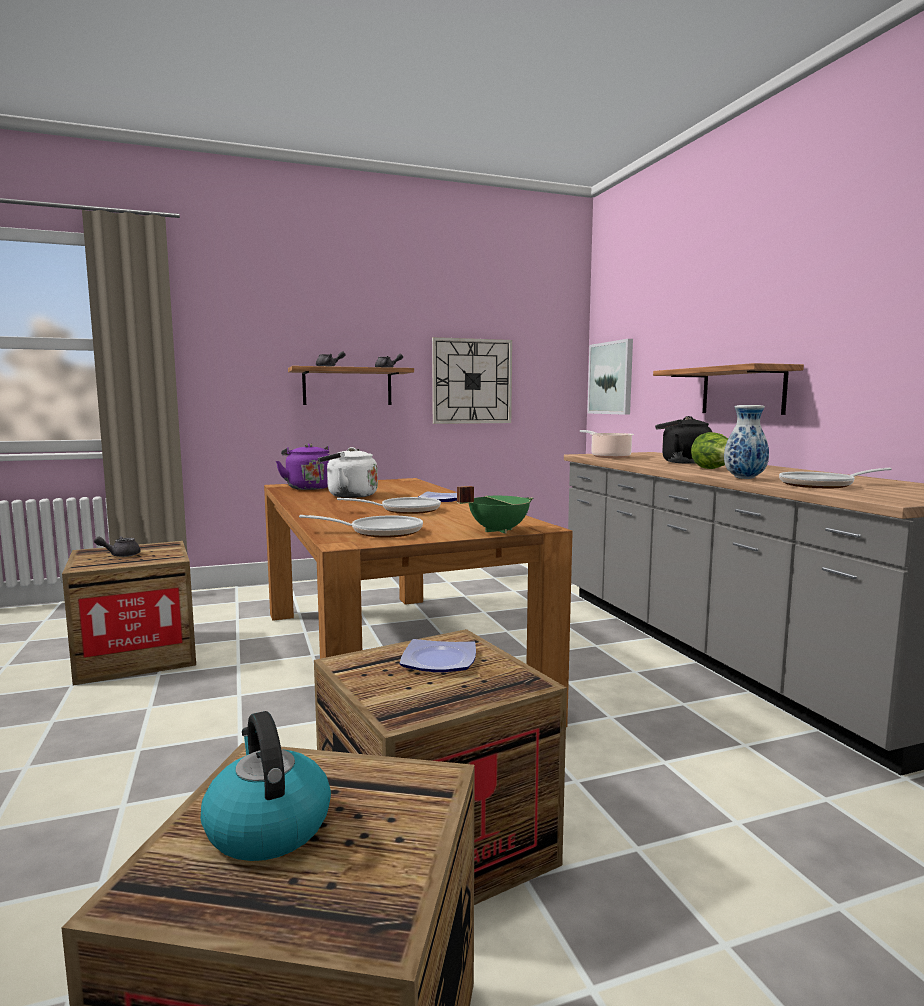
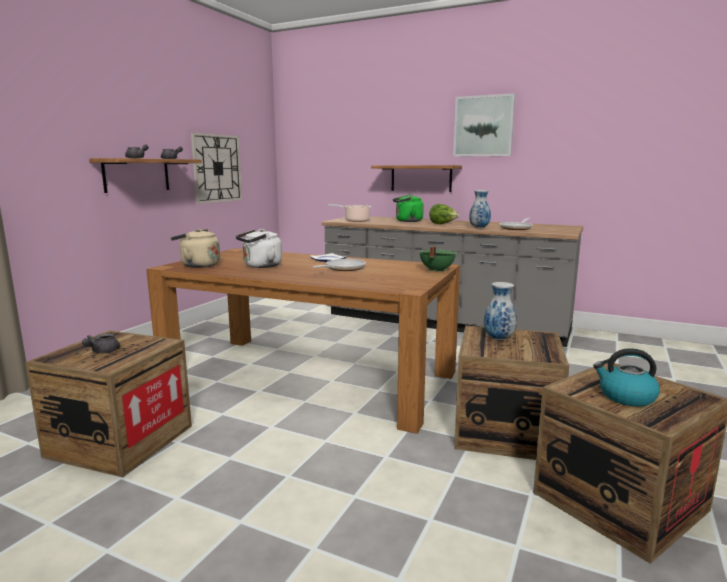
camera: 45 degrees left, 5 degrees up
purple kettle [276,444,330,490] -> beige kettle [171,229,220,268]
frying pan [299,515,423,538] -> none
plate [400,639,476,672] -> vase [484,282,517,340]
picture [587,339,633,415] -> picture moved to [453,93,515,157]
black kettle [655,416,712,464] -> green kettle [393,194,424,222]

